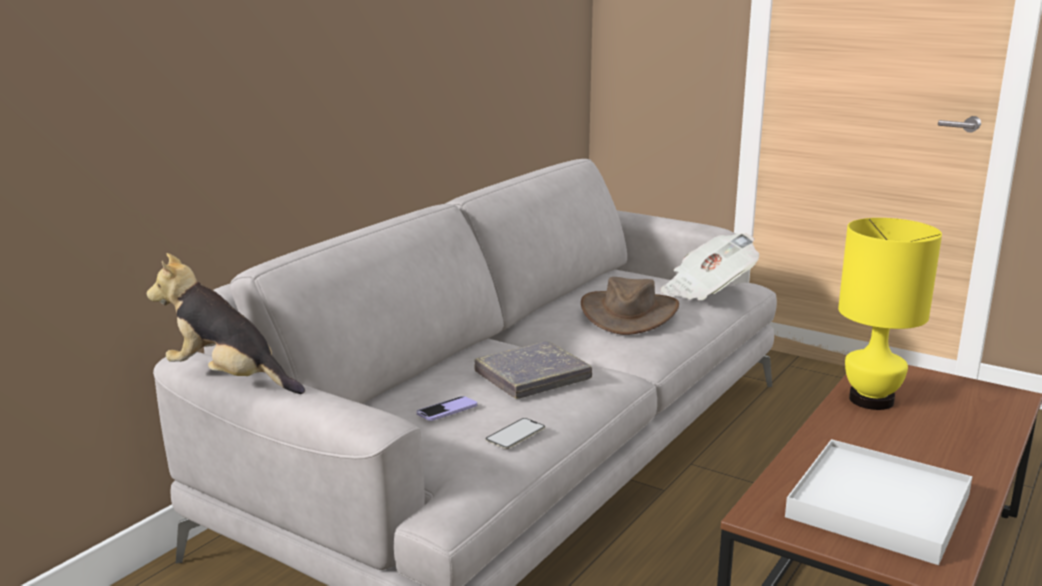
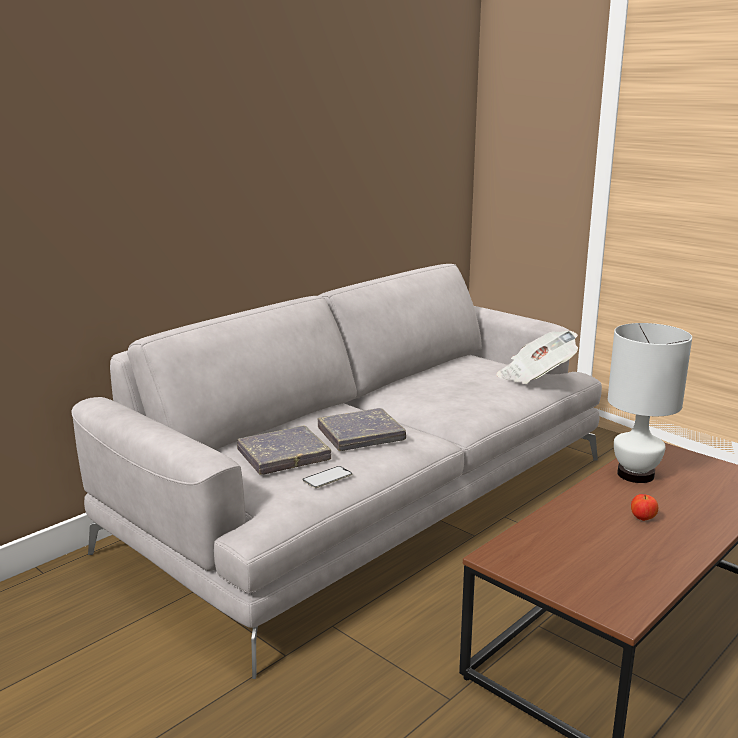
camera: 10 degrees right, 0 degrees up
plush toy [147,253,305,394] -> none
phone [417,396,477,421] -> grey book [237,425,331,475]
brown hat [581,277,679,335] -> none
white tray [785,439,972,565] -> none
yellow table lamp [838,218,942,410] -> white table lamp [608,323,692,483]
none -> apple [631,494,658,521]

